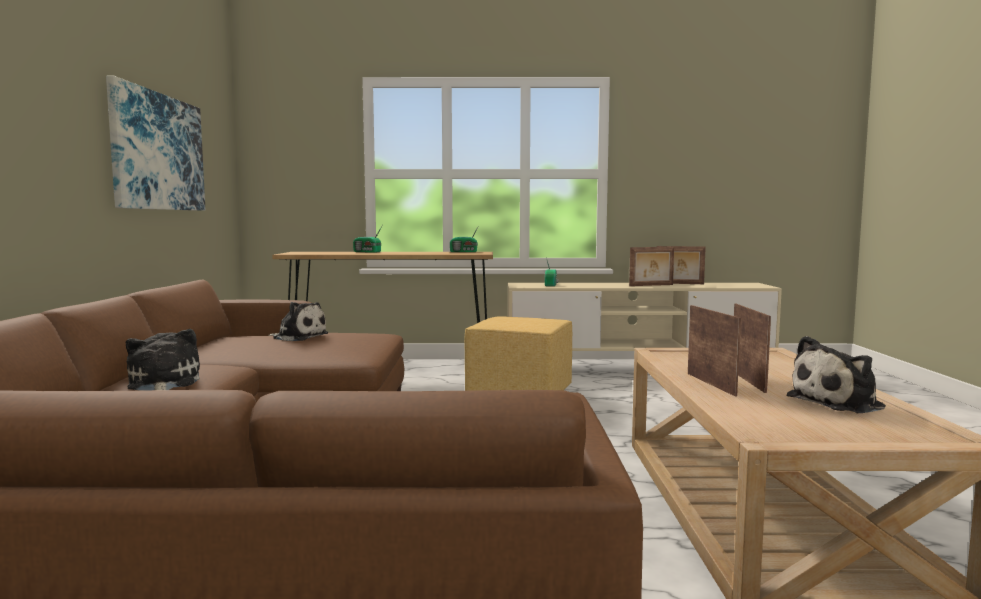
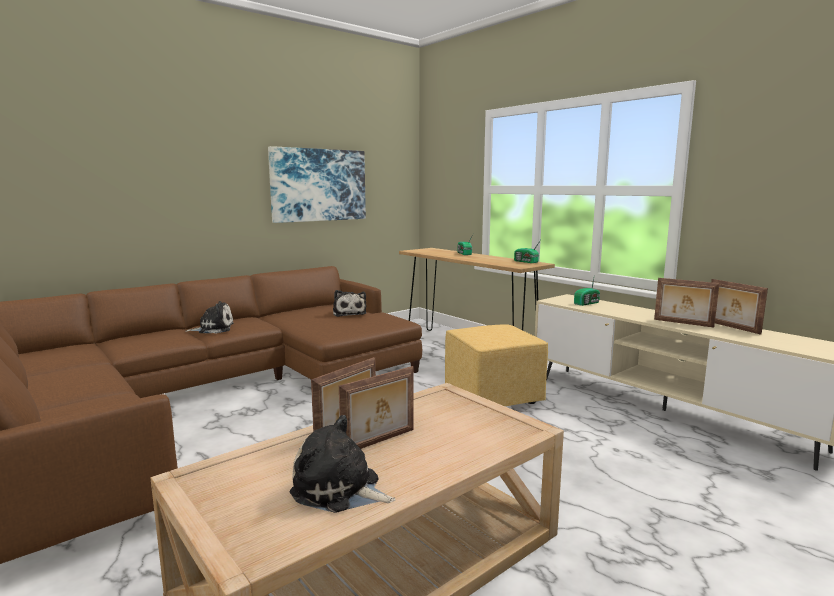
camera: 50 degrees right, 5 degrees up
plush toy [126,329,200,391] -> plush toy turned 45 degrees clockwise [185,301,234,333]

